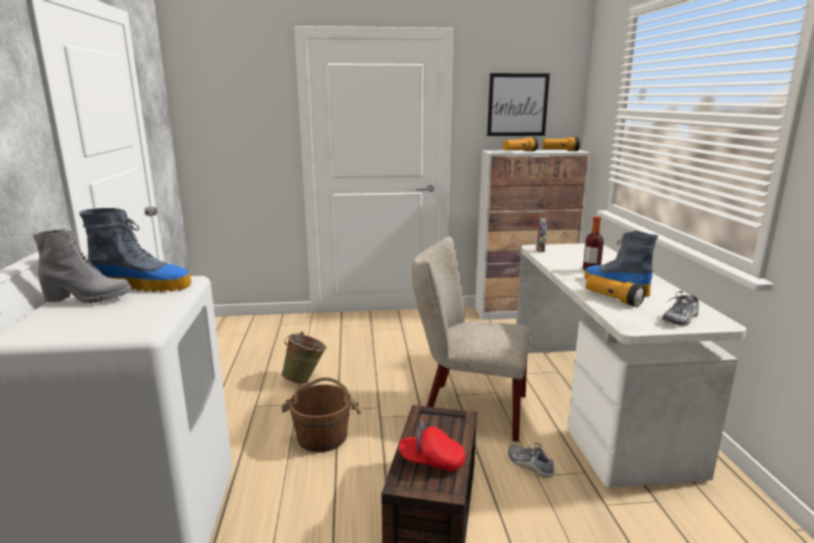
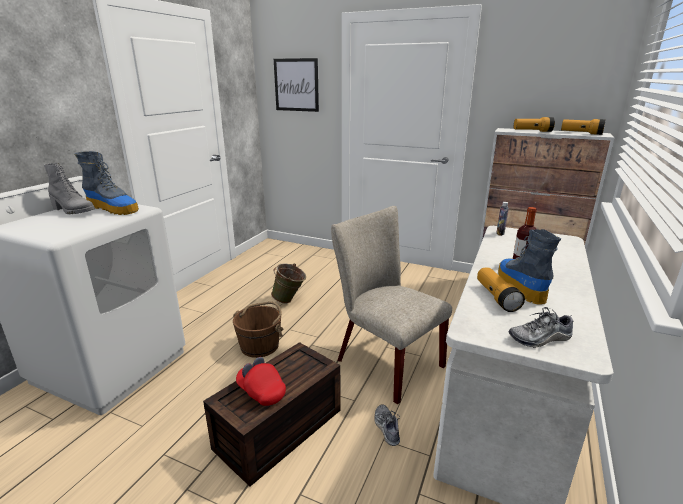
camera: 30 degrees right, 5 degrees up
picture [487,73,550,136] -> picture moved to [274,58,319,112]

